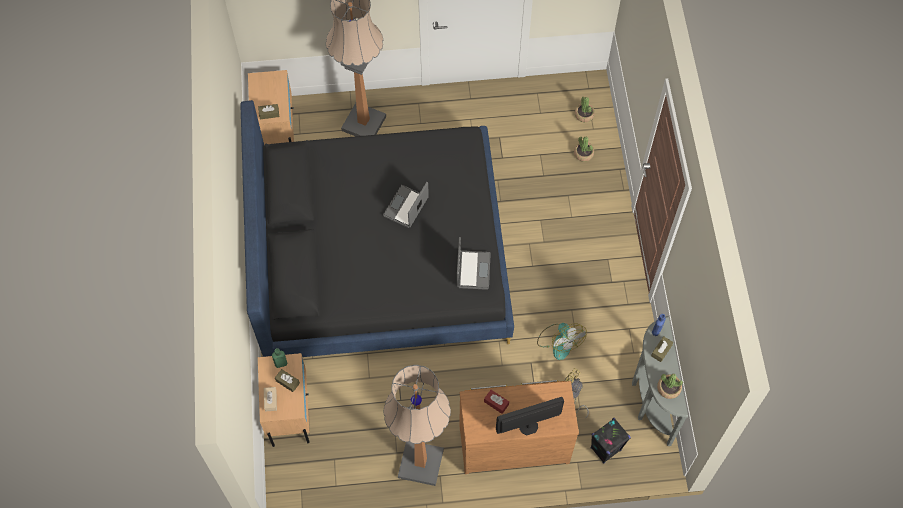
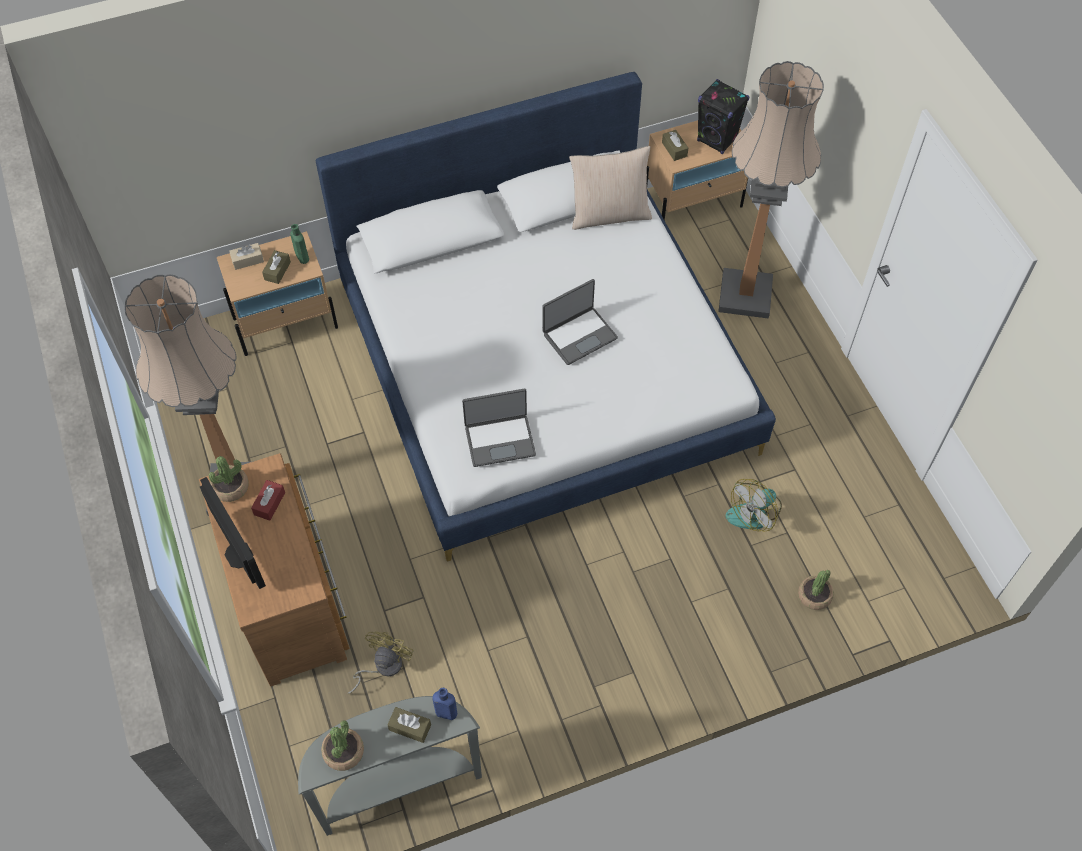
camera: 75 degrees right, 5 degrees down
black bed [240,100,514,357] -> white bed [316,72,776,562]
laptop [383,182,429,228] -> laptop turned 135 degrees clockwise [542,279,618,365]
fan [537,323,586,360] -> fan moved to [725,479,782,532]
potted plant [575,97,595,122] -> potted plant moved to [209,456,249,502]
black speaker [591,418,631,464] -> black speaker moved to [697,79,749,154]
none -> beige pillow [569,146,652,230]

